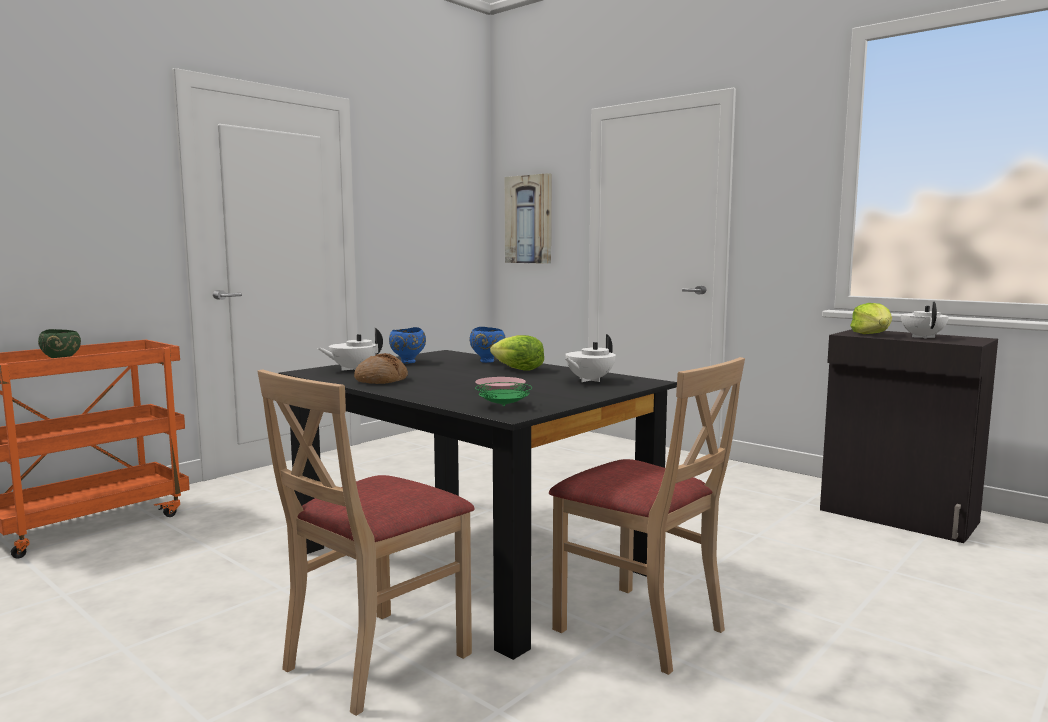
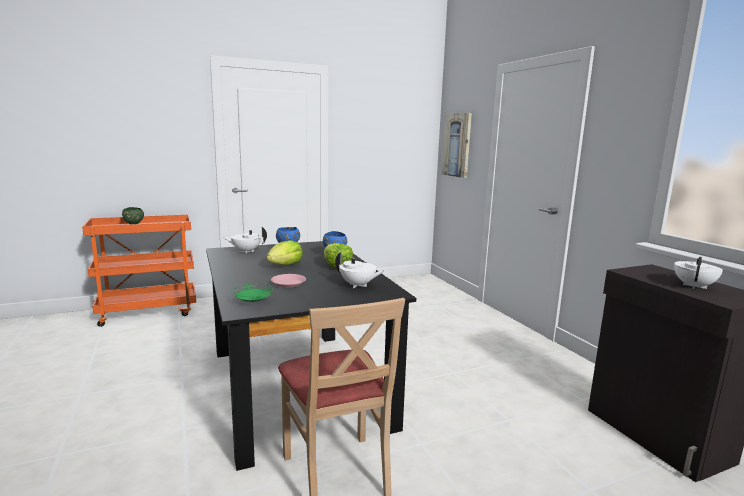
camera: 25 degrees right, 5 degrees up
beige chair [258,369,475,716] -> none
bread [354,353,408,384] -> none
white teapot [565,334,616,382] -> white teapot turned 135 degrees counterclockwise [335,252,384,288]
lettuce [850,303,892,334] -> lettuce moved to [266,240,303,265]

